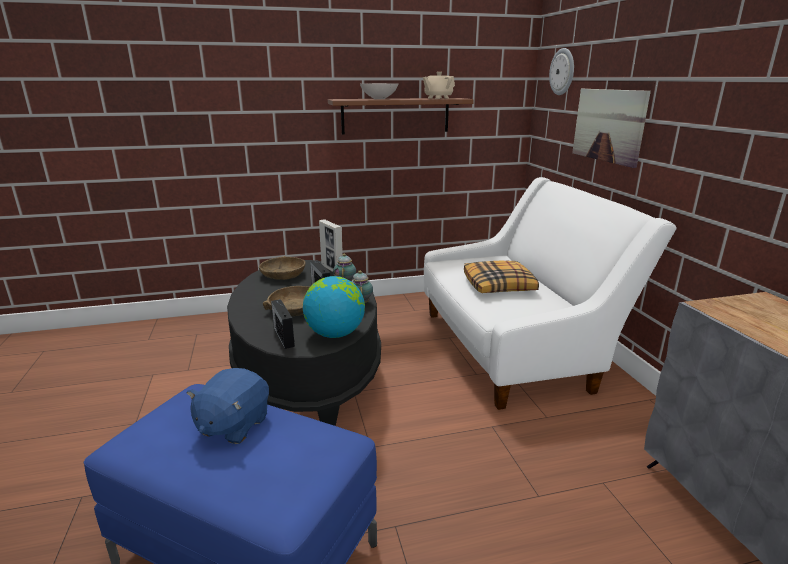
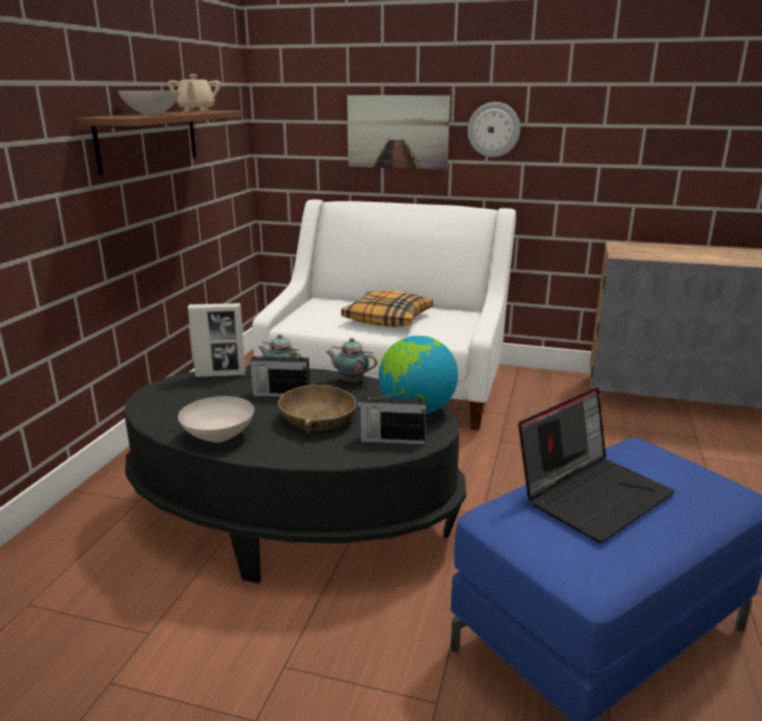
camera: 60 degrees left, 0 degrees up
blue plush toy [186,368,269,444] -> laptop [518,387,675,543]
brown bowl [259,256,306,280] -> none
wall clock [549,48,574,95] -> wall clock moved to [467,102,520,157]
none -> white bowl [178,396,254,442]

